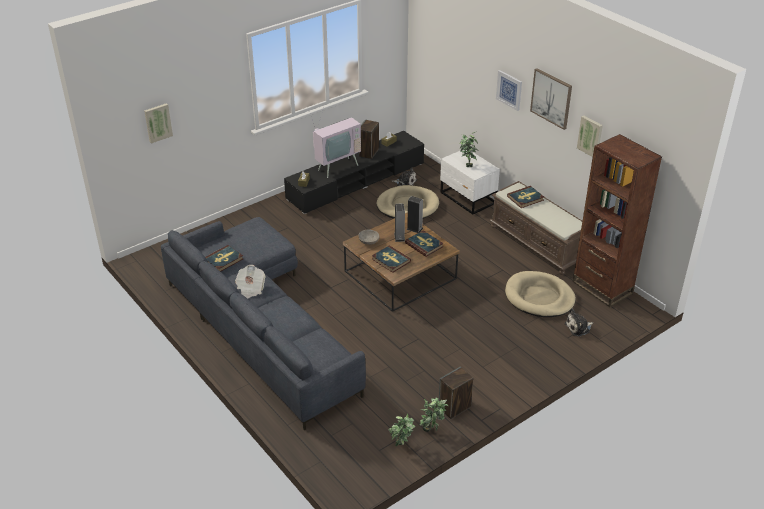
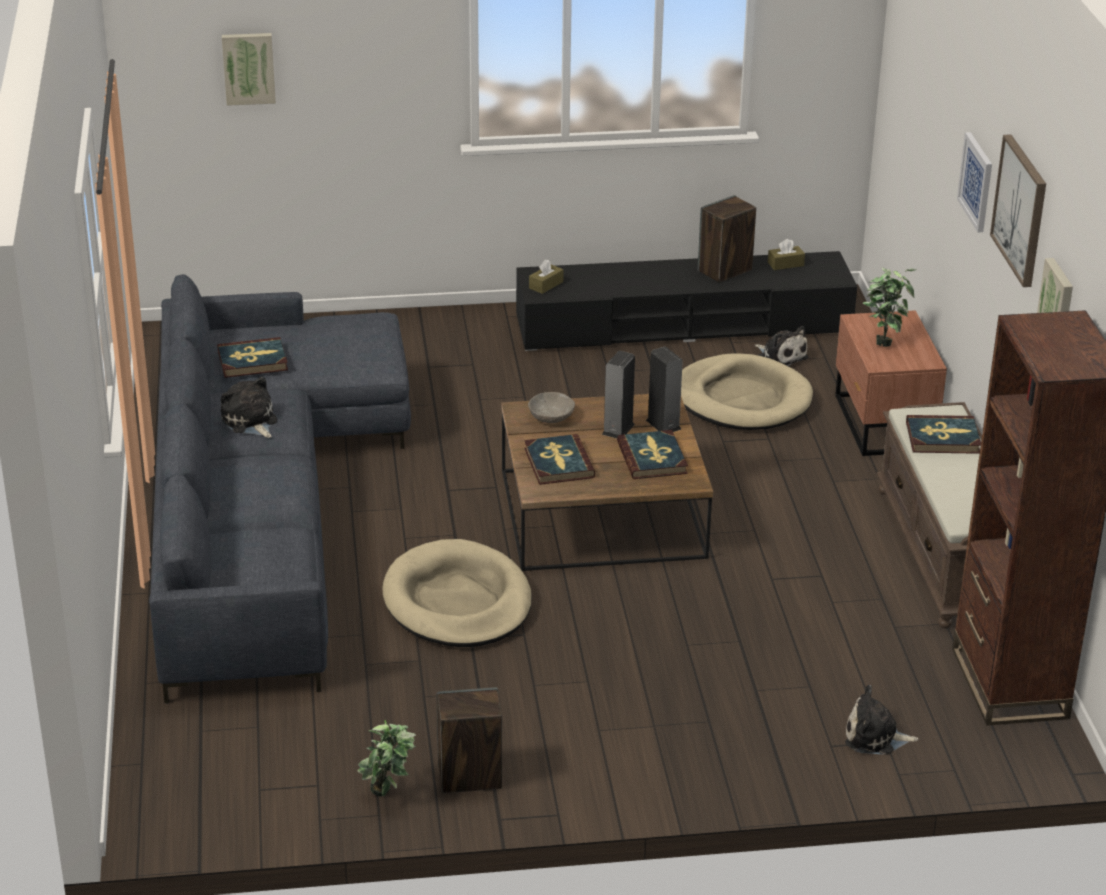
camera: 30 degrees right, 5 degrees down
newspaper [235,265,266,299] -> plush toy [221,376,277,438]
television [309,107,361,178] -> none
potted plant [388,413,415,446] -> none
white nightstand [440,150,500,214] -> brown nightstand [835,310,947,456]
beige dog bed [505,271,576,317] -> beige dog bed moved to [382,539,532,647]

